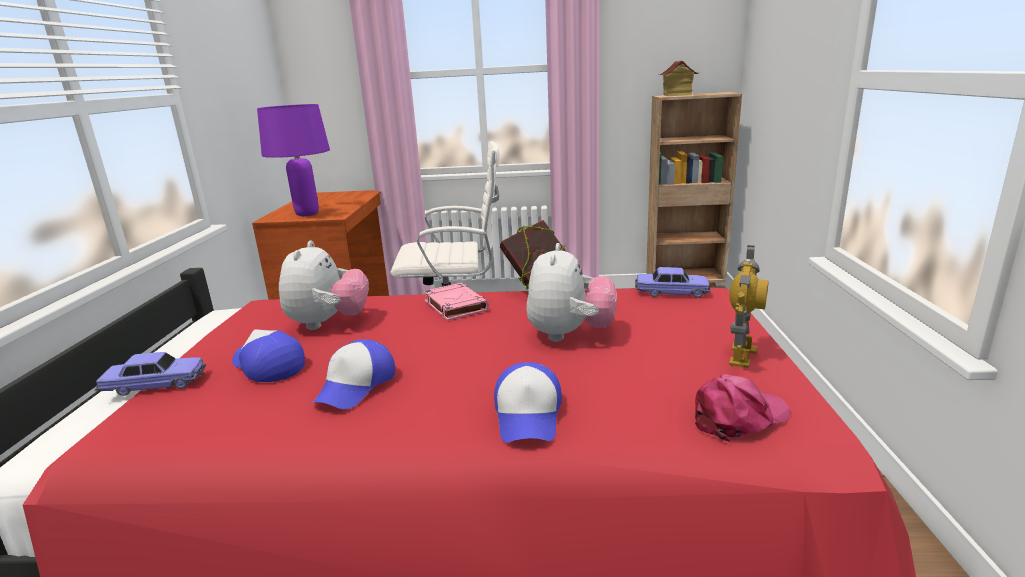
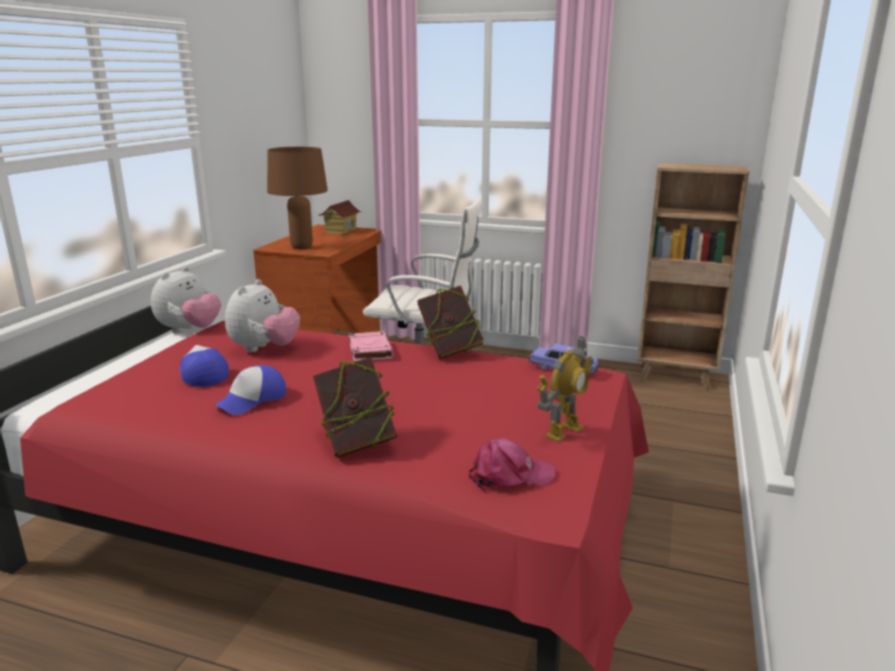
camera: 15 degrees right, 0 degrees up
toy car [95,352,206,396] -> none
purple table lamp [257,104,330,216] -> brown table lamp [267,147,328,249]
cap [494,362,562,443] -> book [313,357,397,458]
plush toy [527,243,617,342] -> plush toy moved to [151,267,221,333]
toy house [659,61,698,96] -> toy house moved to [318,200,362,234]

